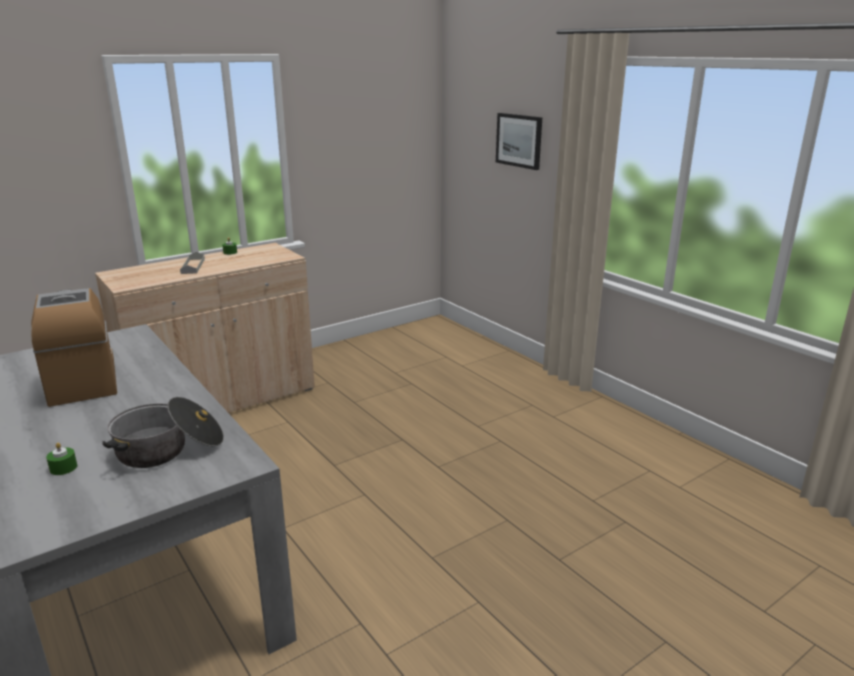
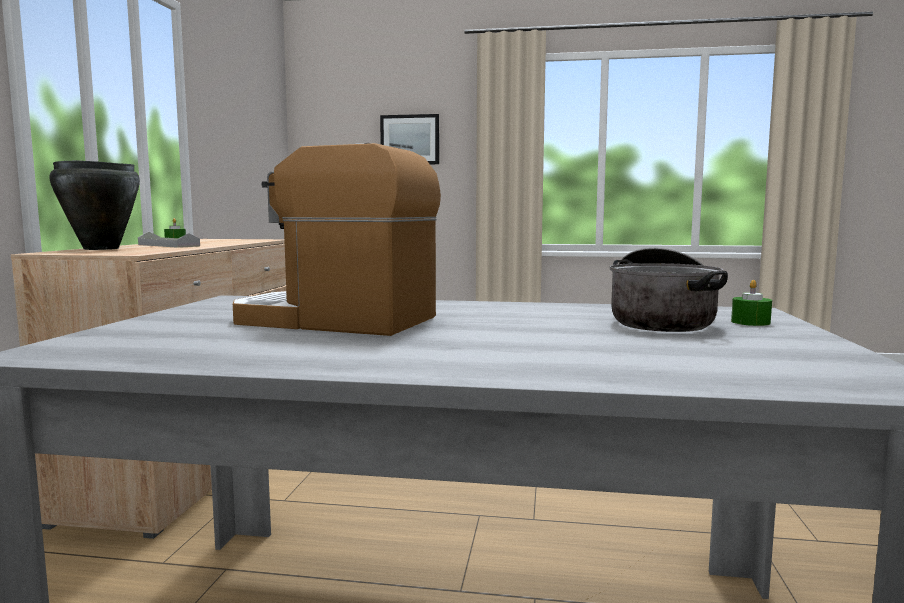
camera: 45 degrees left, 15 degrees down
green candle [46,442,77,475] -> green candle moved to [731,280,772,326]
none -> black cooking pot [49,160,140,250]

